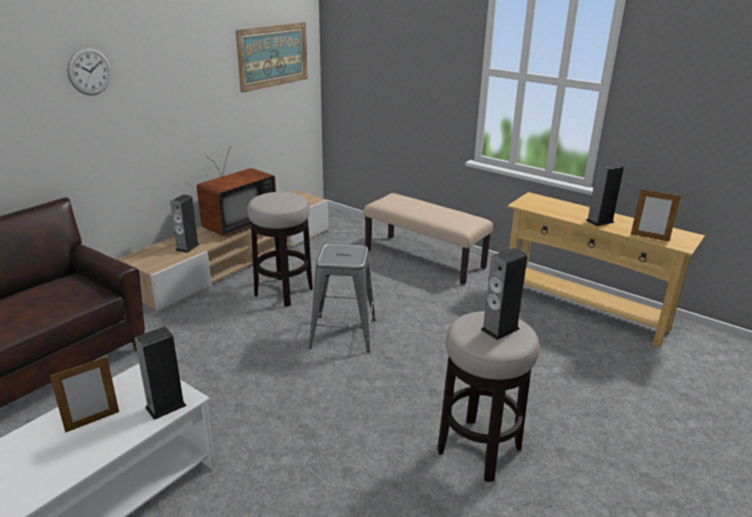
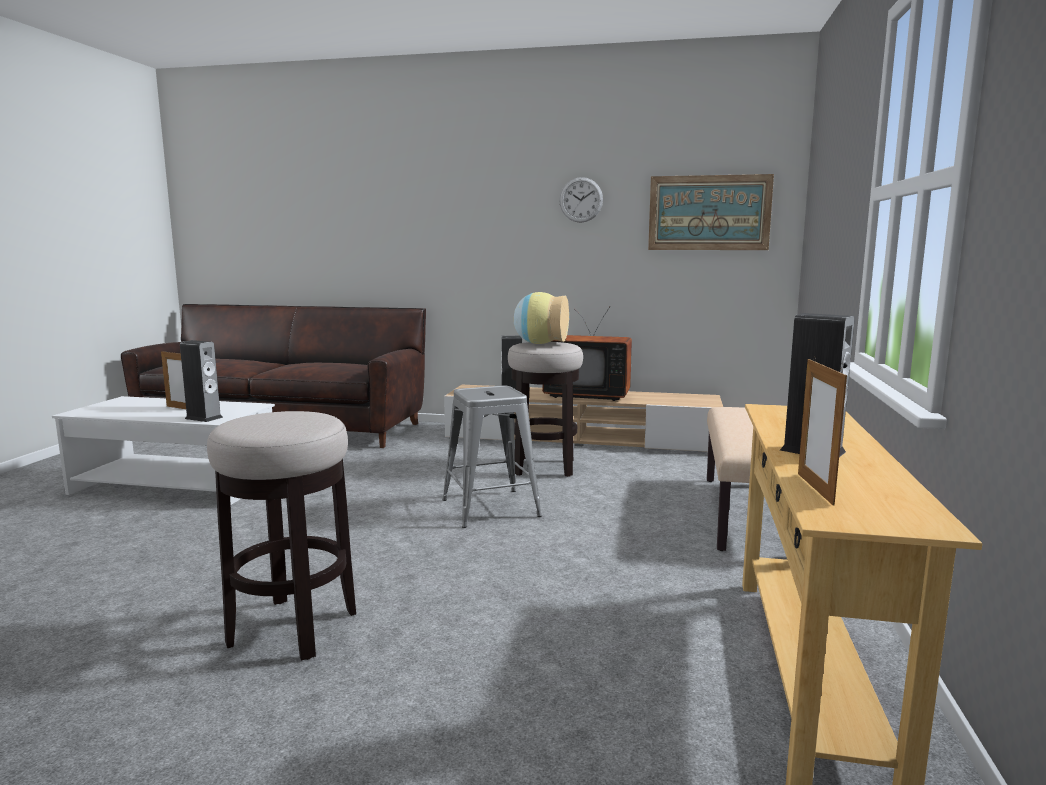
camera: 65 degrees right, 15 degrees down
wall clock [67,47,112,95] -> wall clock moved to [559,177,603,223]
speaker [481,248,528,340] -> none
none -> vase [514,292,569,344]

